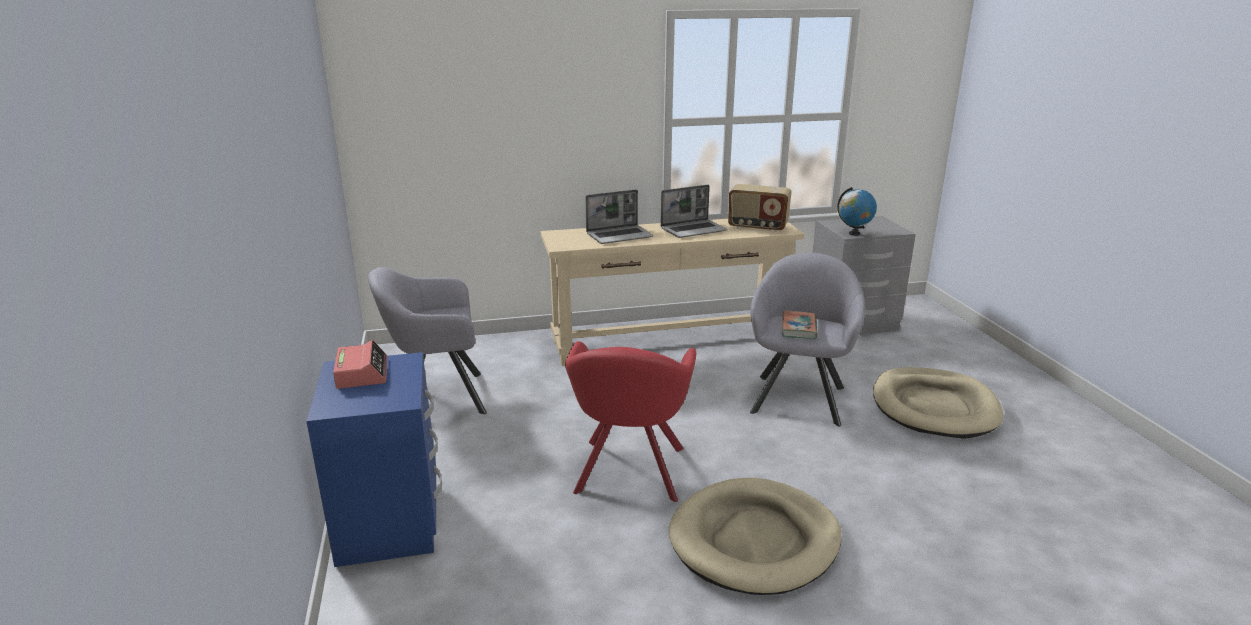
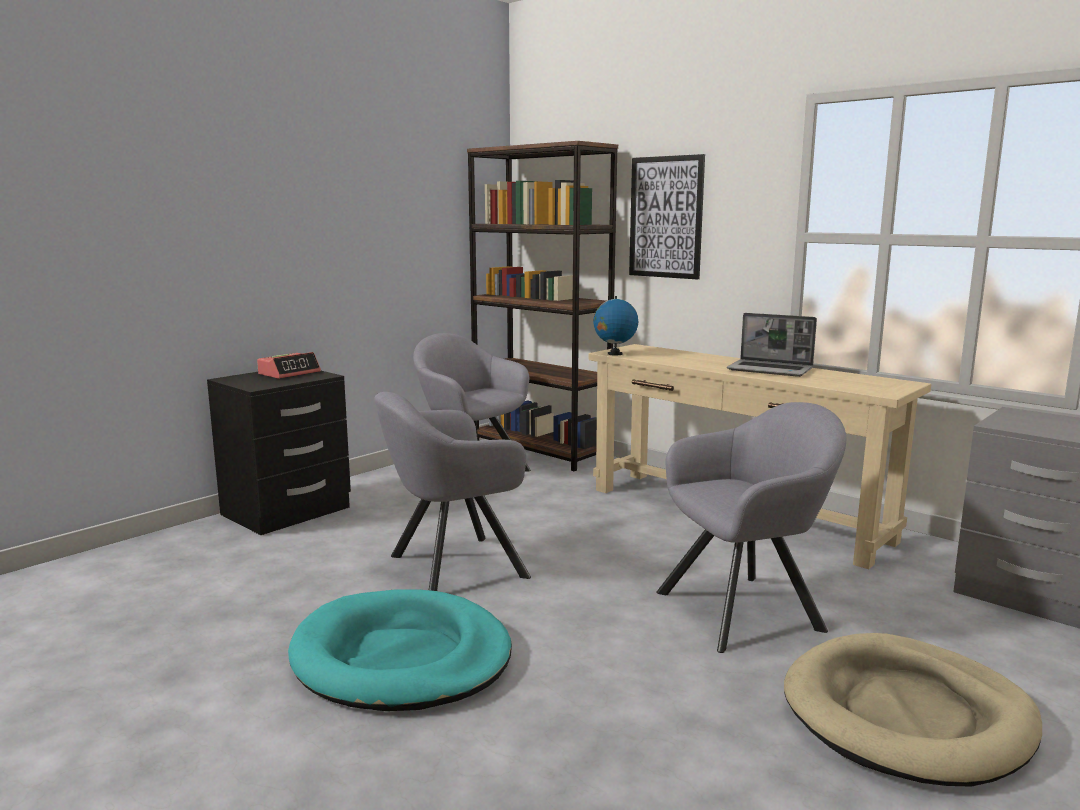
camera: 55 degrees right, 10 degrees down
blue nightstand [306,352,442,567] -> black nightstand [207,371,351,535]
red armchair [565,341,696,502] -> grey armchair [374,392,531,591]
laptop [585,190,653,244] -> none
beige dog bed [669,478,842,595] -> turquoise dog bed [288,589,512,711]
radio [728,184,792,232] -> none
book [782,310,817,339] -> none
globe [837,187,877,236] -> globe moved to [593,296,638,355]
none -> brown bookcase [467,141,618,471]
none -> picture [629,154,705,280]

